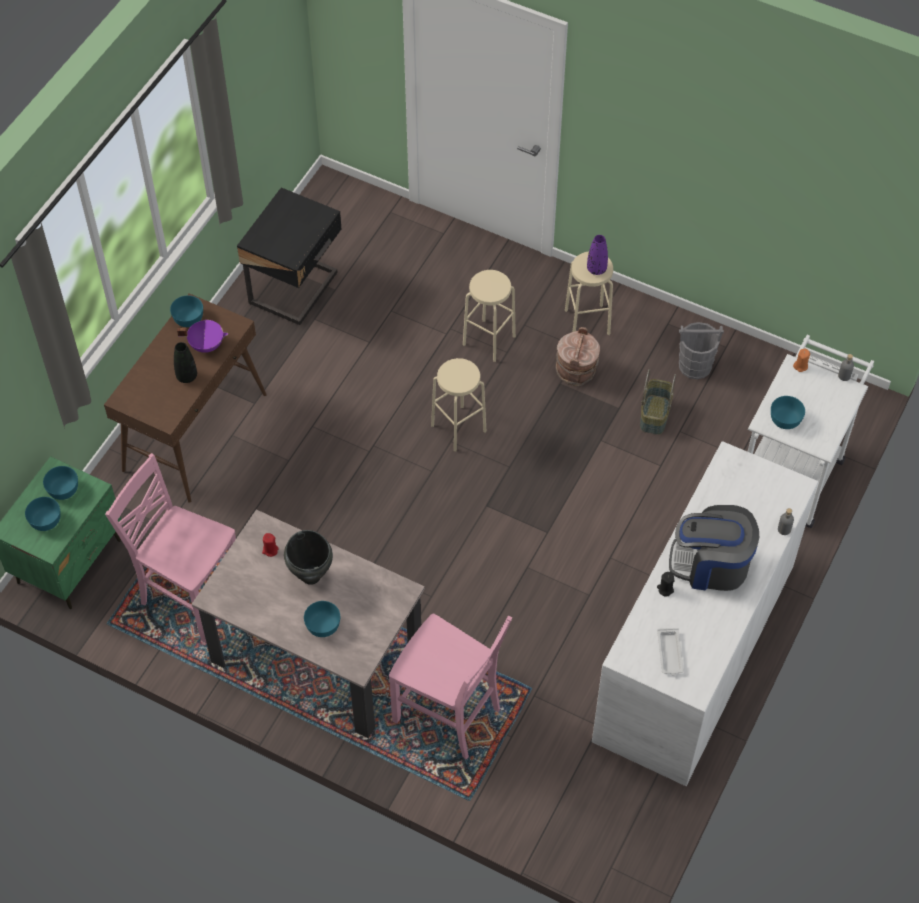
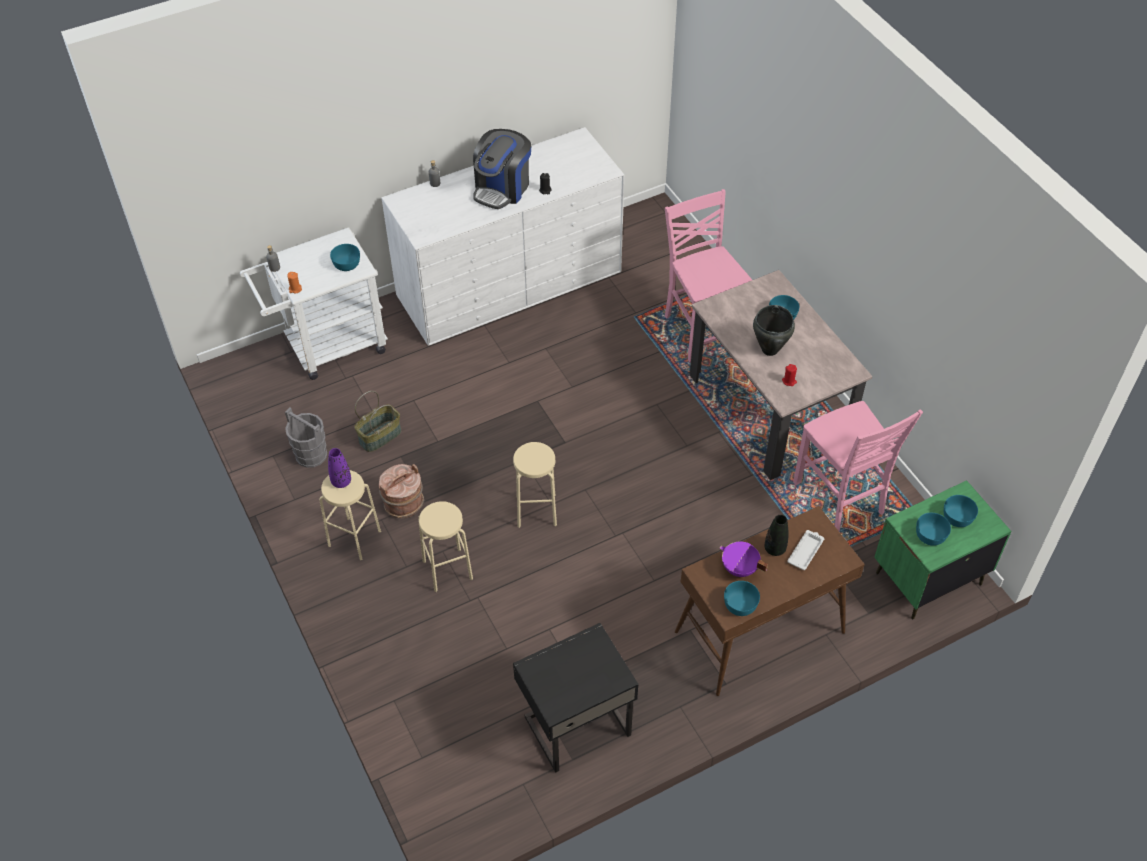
camera: 145 degrees left, 5 degrees down
white tray [657,628,684,676] -> white tray moved to [787,530,824,570]
coffee machine [669,505,759,591] -> coffee machine turned 75 degrees clockwise [473,129,531,209]

